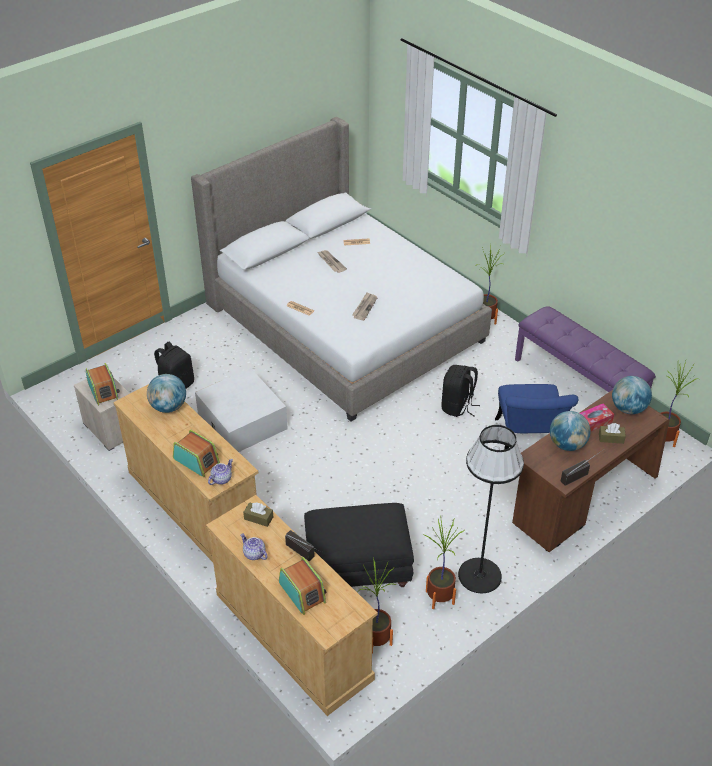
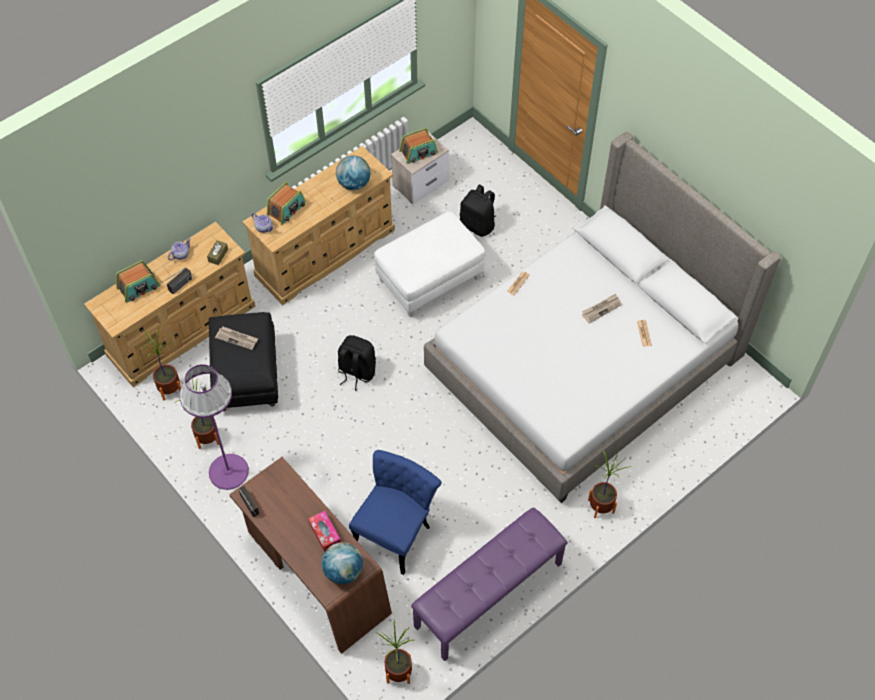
camera: 90 degrees right, 15 degrees up
white storage box [195,368,288,452] -> white ottoman [374,212,485,318]
newspaper [352,292,378,321] -> newspaper moved to [215,326,258,350]
black backpack [441,365,480,417] -> black backpack moved to [338,335,376,391]
black floor lamp [458,425,524,594] -> purple floor lamp [179,364,249,490]
blue chair [495,384,578,450] -> blue chair turned 120 degrees clockwise [349,450,442,575]
globe [550,411,591,451] -> none
brown tissue box [599,423,626,444] -> none

